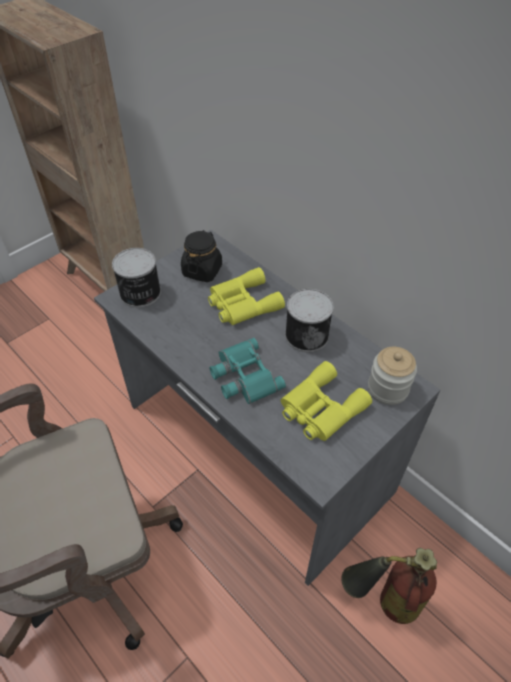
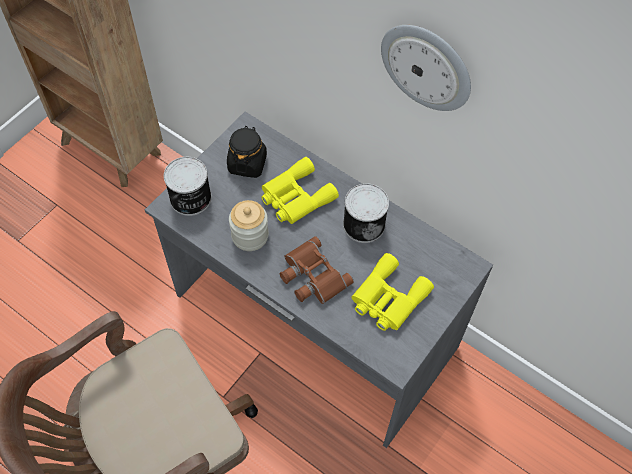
camera: 10 degrees left, 10 degrees up
turquoise binoculars [210,338,286,404] -> brown binoculars [280,236,354,304]
fire extinguisher [341,548,437,624] -> none
jar [368,347,417,405] -> jar moved to [229,200,269,251]
none -> wall clock [381,25,471,111]

